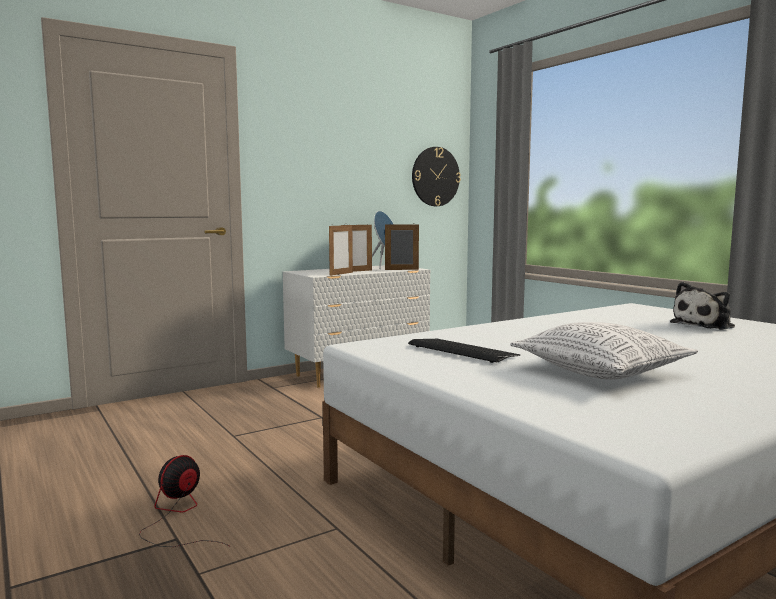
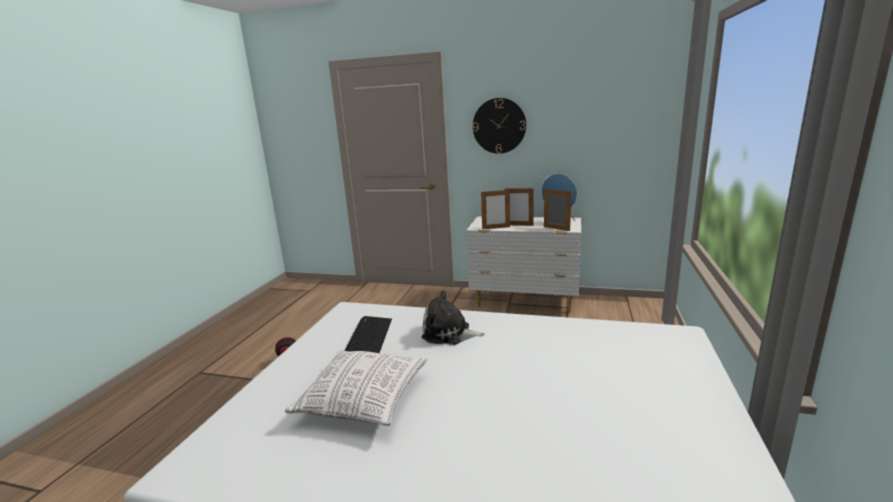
camera: 50 degrees right, 10 degrees up
wall clock [412,147,461,206] -> wall clock moved to [473,98,526,154]
plush toy [670,282,735,330] -> plush toy moved to [421,290,485,345]

